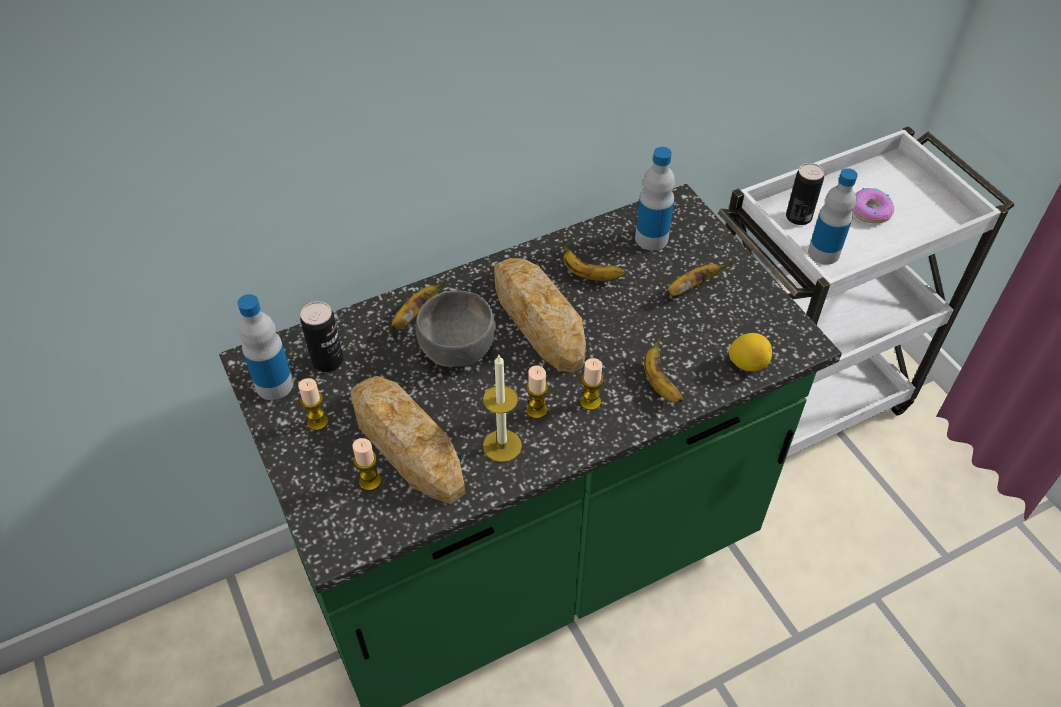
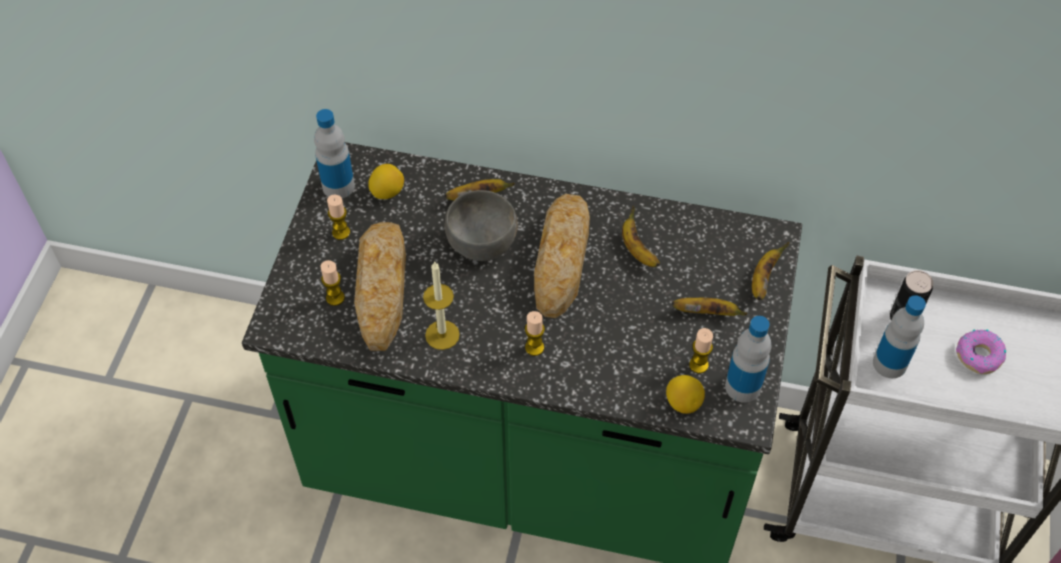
camera: 40 degrees right, 5 degrees up
can [300,301,344,372] -> lemon [368,164,404,199]
candle [526,365,548,419] -> candle moved to [689,328,713,373]
bottle [635,147,675,250] -> bottle moved to [725,316,771,403]
banana [644,334,683,403] -> banana moved to [752,242,789,300]

